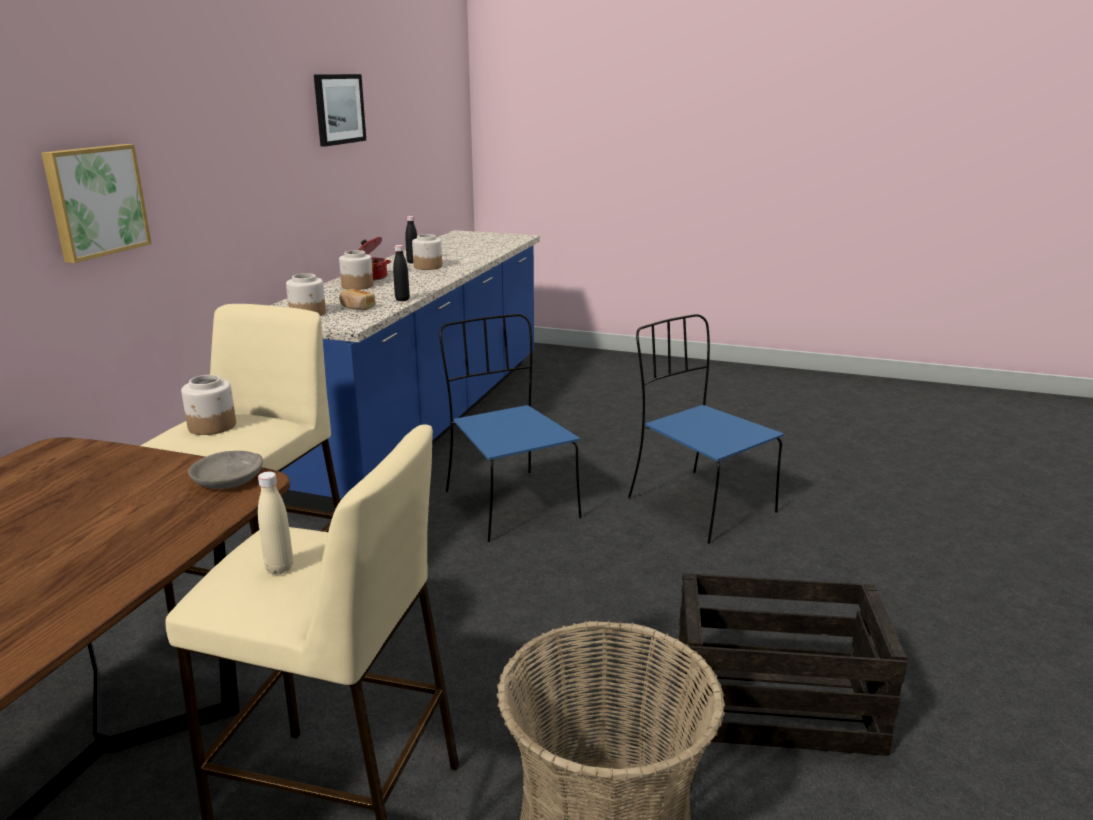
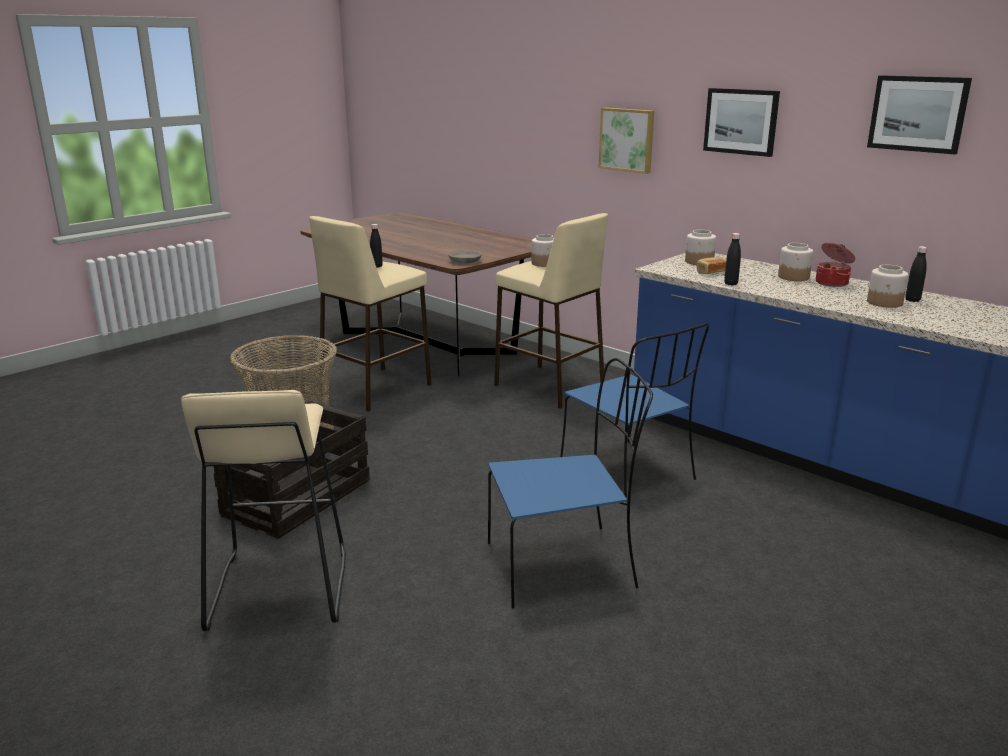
camera: 115 degrees right, 0 degrees up
beige bottle [258,472,293,574] -> black bottle [370,224,383,268]
blue chair [439,314,582,542] -> blue chair turned 60 degrees clockwise [560,323,709,498]
none -> beige stool [181,390,346,631]
none -> picture [703,88,780,157]

